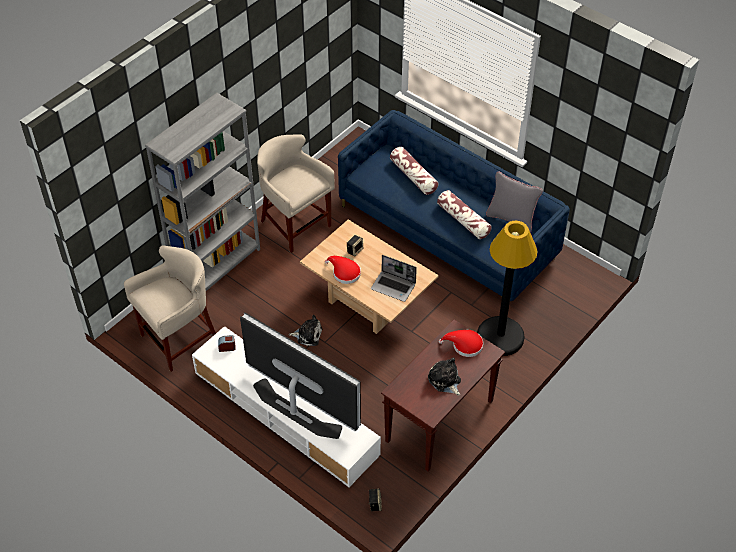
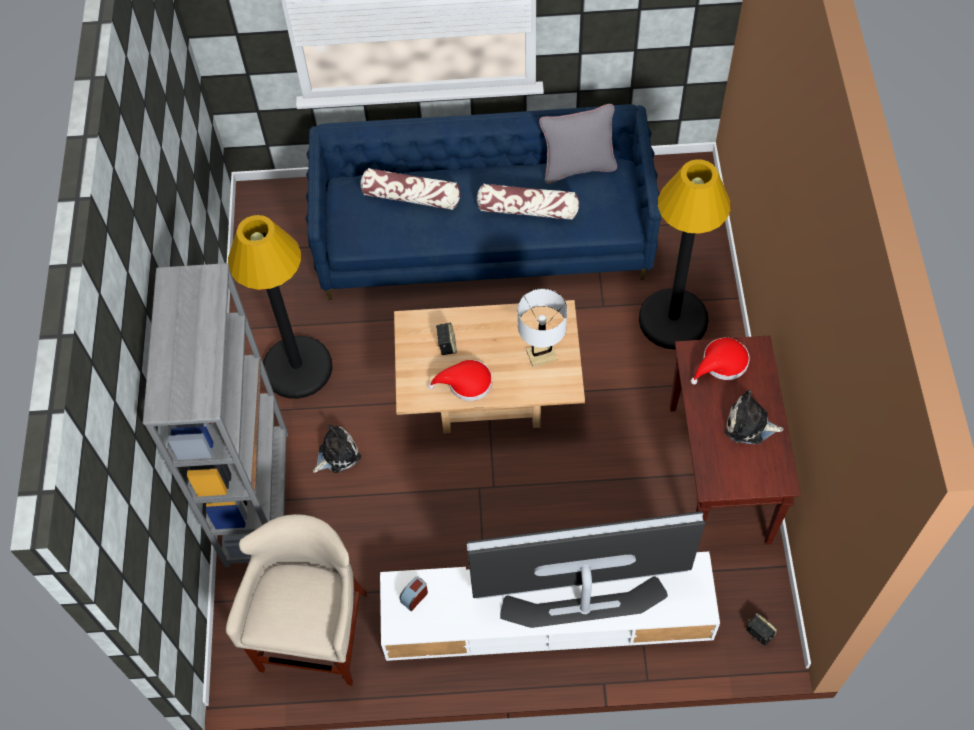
camera: 40 degrees left, 10 degrees up
beige stool [257,134,335,253] -> black floor lamp [228,215,333,399]
plush toy [289,315,322,346] -> plush toy moved to [313,424,361,473]
laptop [371,255,417,302] -> white table lamp [518,288,567,367]

